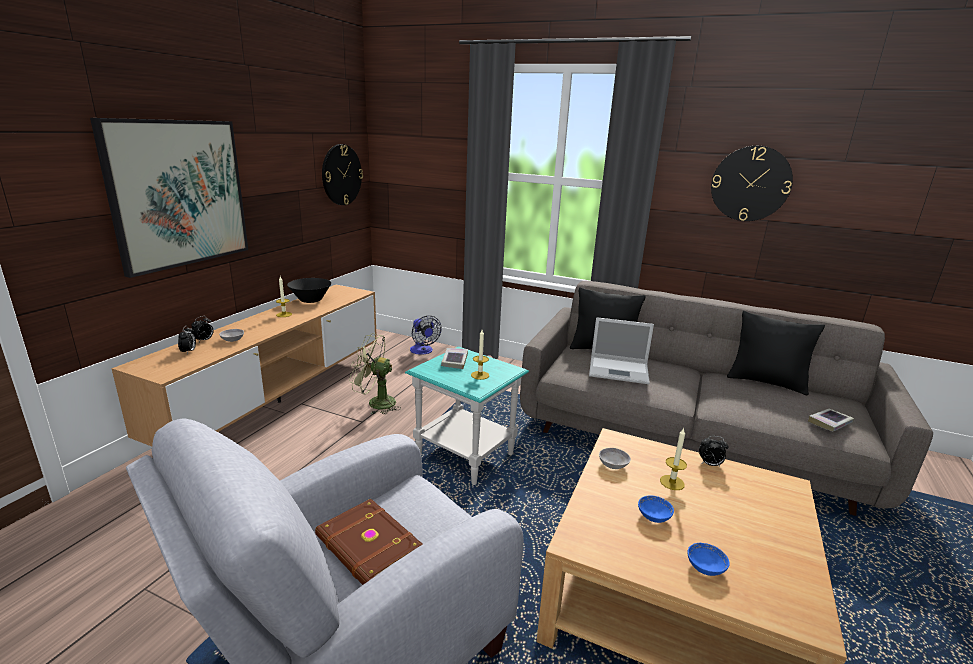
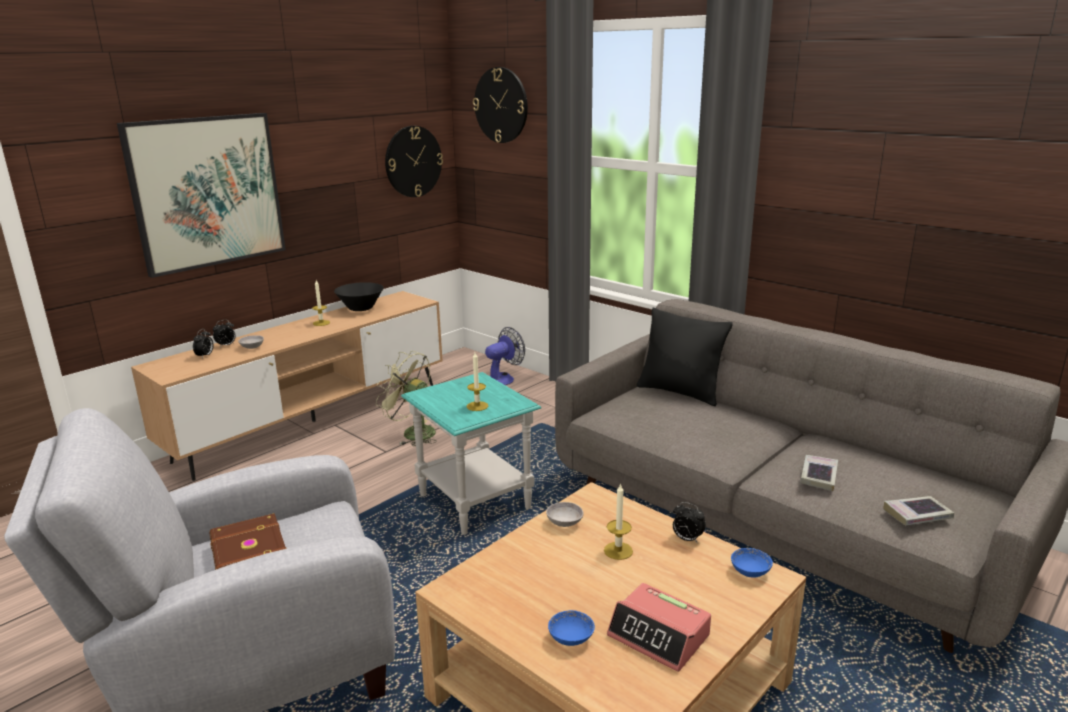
camera: 20 degrees right, 0 degrees up
fan [410,315,442,355] -> fan turned 120 degrees counterclockwise [485,327,525,385]
book [441,348,468,369] -> book moved to [800,455,838,491]
laptop [589,317,654,384] -> none
blue bowl [638,495,674,523] -> blue bowl moved to [731,548,773,578]
wall clock [711,146,793,221] -> wall clock moved to [473,67,528,143]
black pillow [727,311,825,396] -> none
none -> alarm clock [607,583,711,672]

